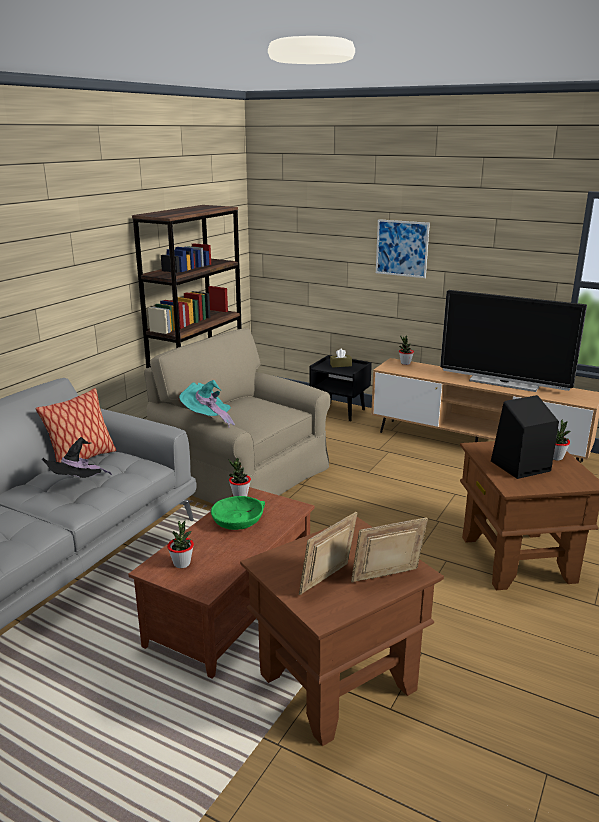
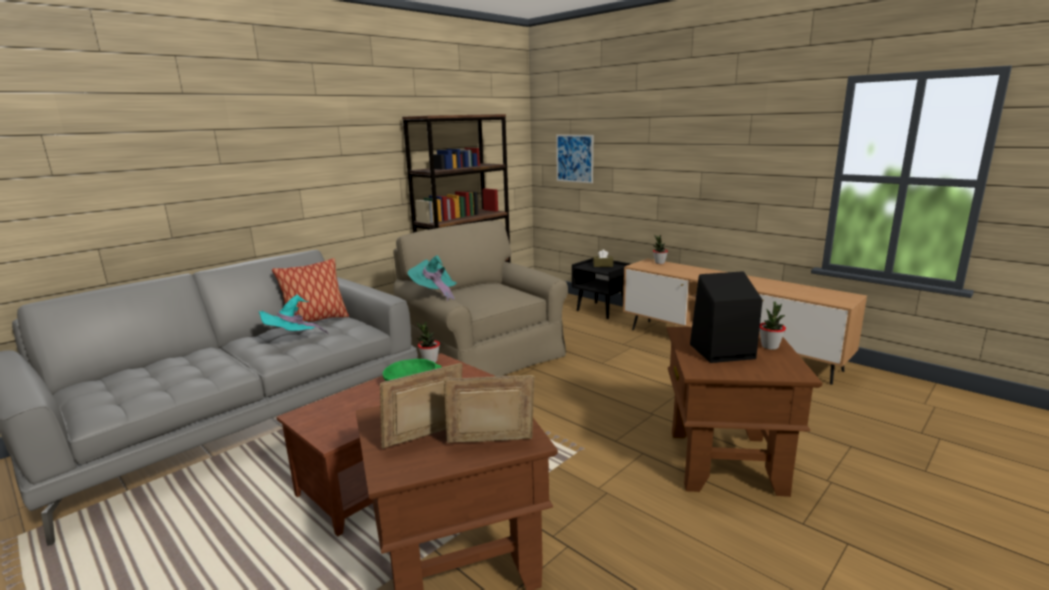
camera: 15 degrees right, 5 degrees down
black hat [42,437,112,478] -> turquoise hat [258,295,329,334]
potted plant [167,521,194,568] -> none
picture [376,219,430,278] -> picture moved to [556,135,593,183]
television [440,290,587,392] -> none

